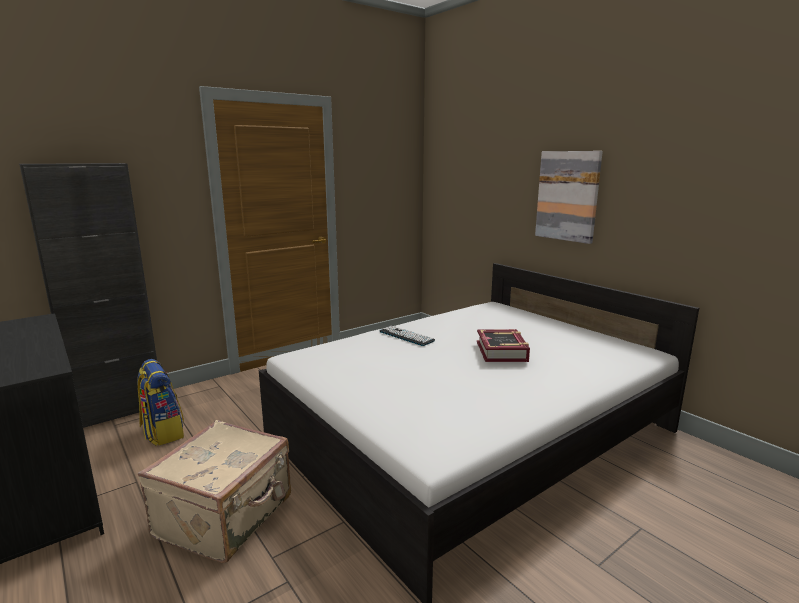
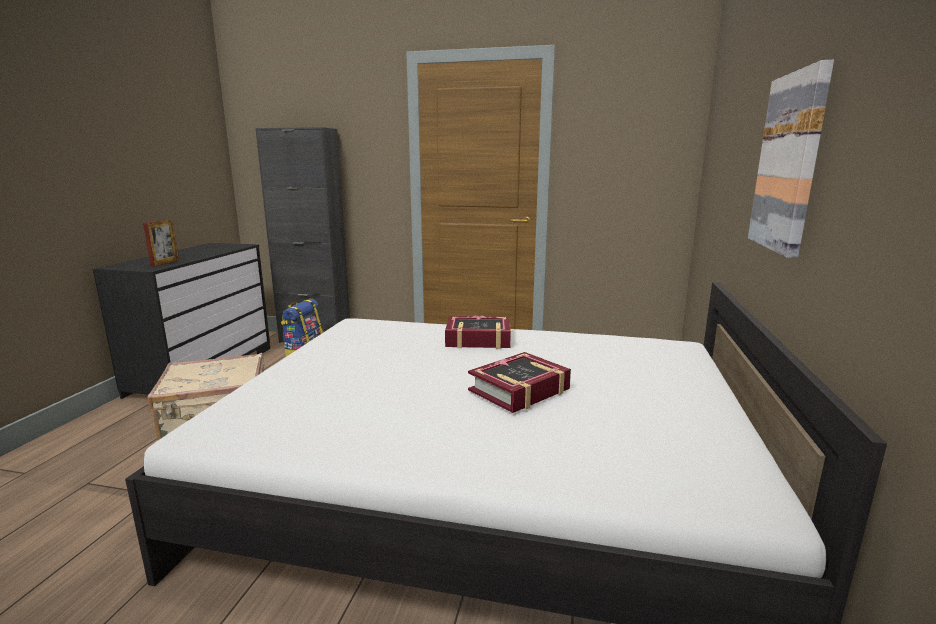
camera: 50 degrees right, 0 degrees up
keyboard [379,325,435,346] -> book [445,315,511,349]
none -> picture frame [143,219,179,267]

